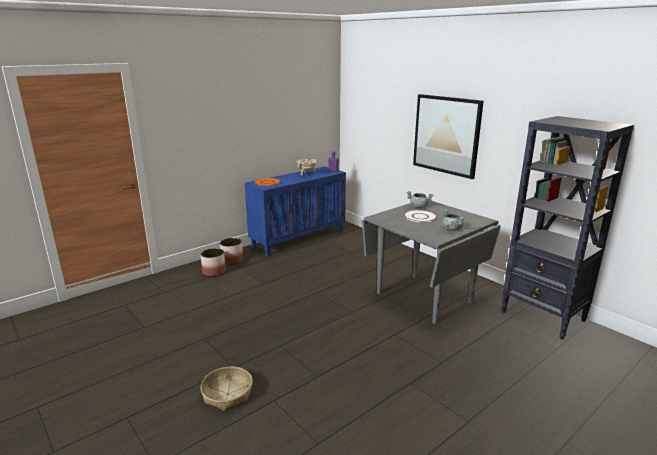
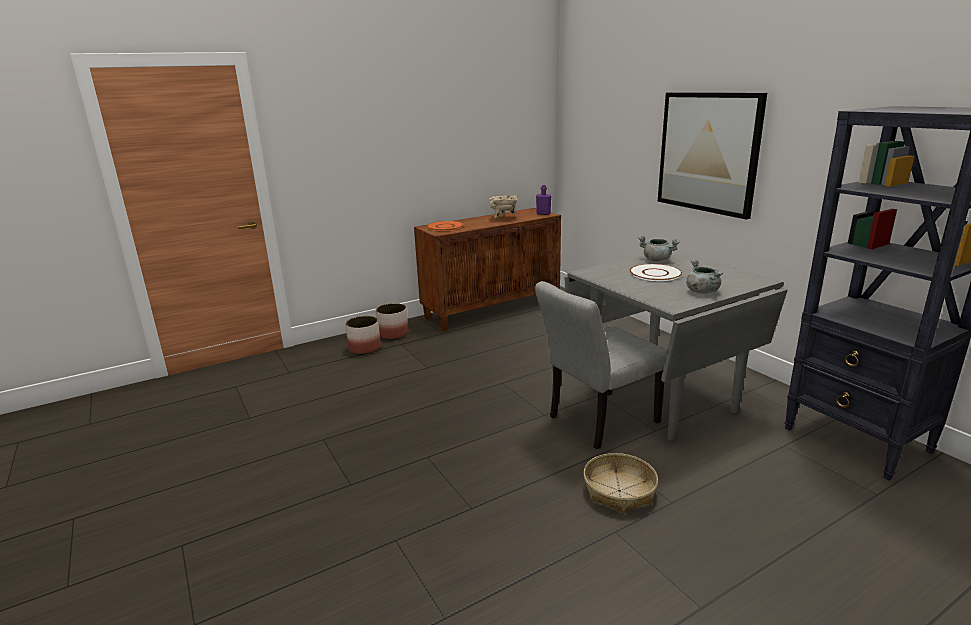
camera: 10 degrees right, 0 degrees up
basket [200,367,253,411] -> basket moved to [583,453,658,514]
blue cabinet [245,166,346,256] -> brown cabinet [414,208,561,331]
none -> grey chair [535,281,667,449]

